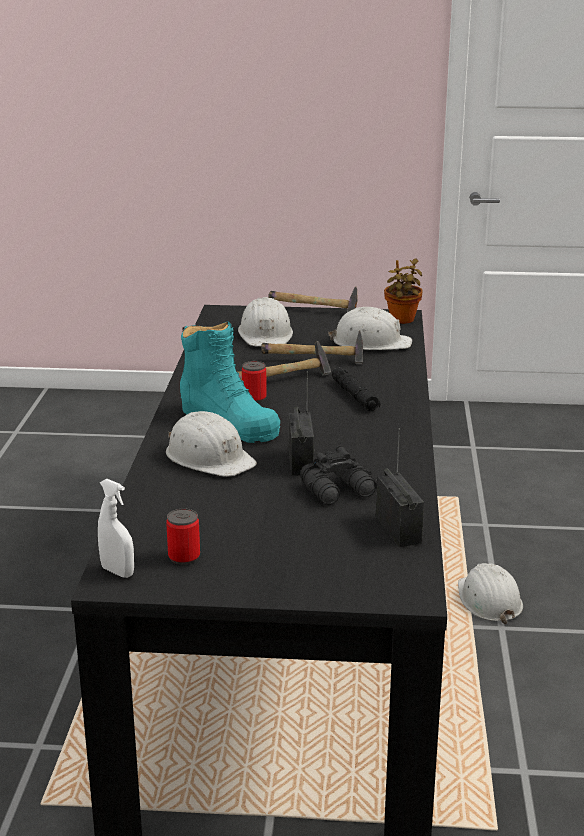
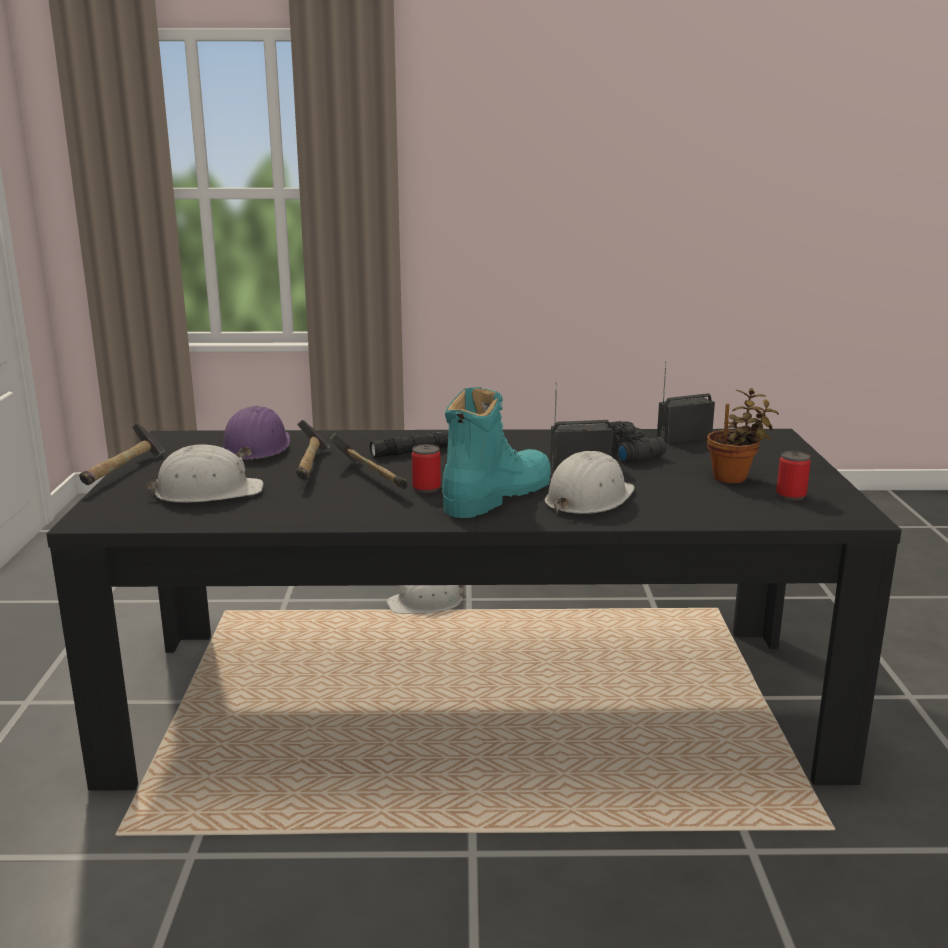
camera: 95 degrees left, 5 degrees down
white spray bottle [98,479,134,578] -> none
white hard hat [328,307,412,350] -> purple hard hat [222,406,290,459]
potted plant [384,258,423,324] -> potted plant moved to [707,388,779,483]

